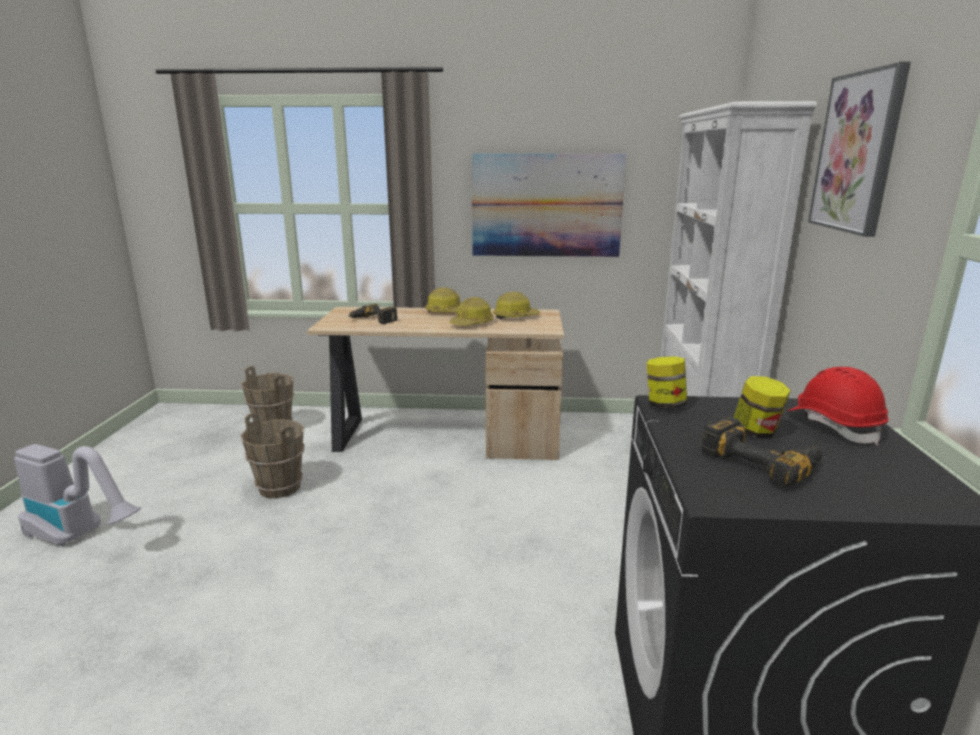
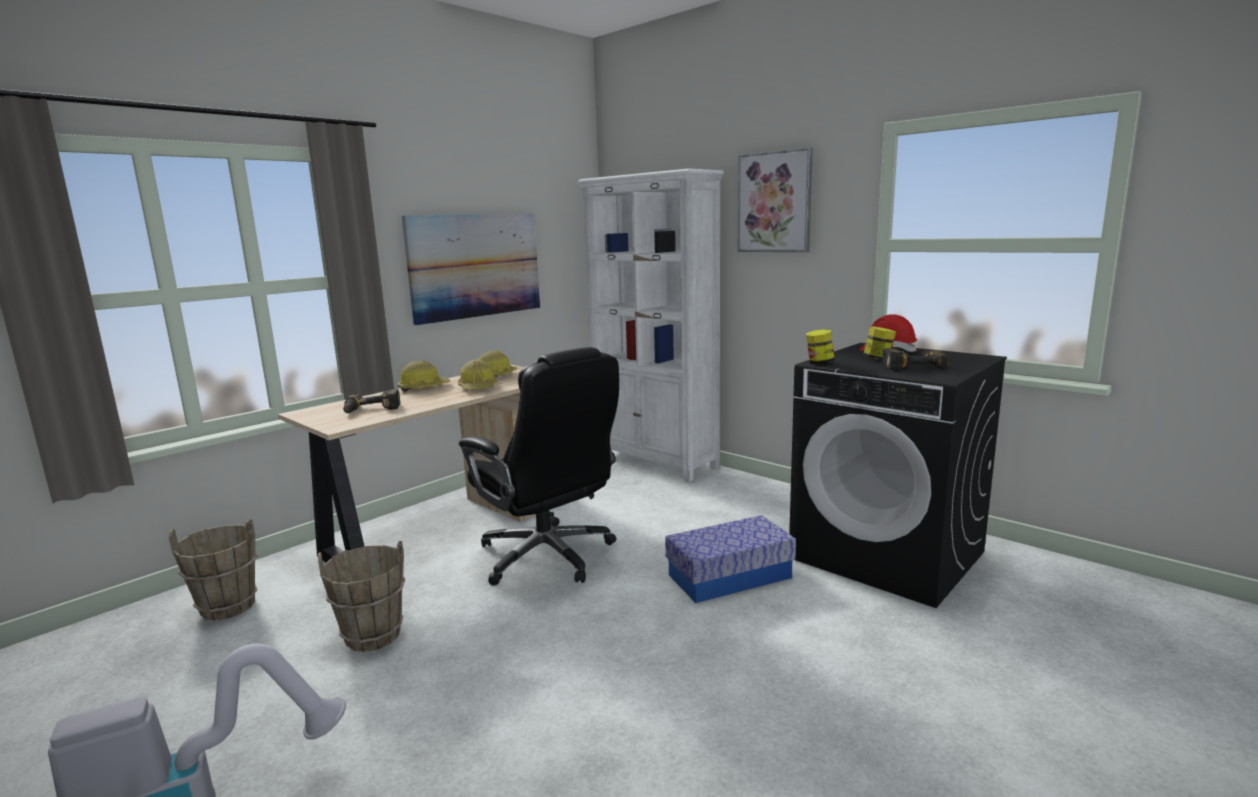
camera: 50 degrees left, 5 degrees down
none -> black office chair [459,347,619,585]
none -> storage box [665,515,796,603]

